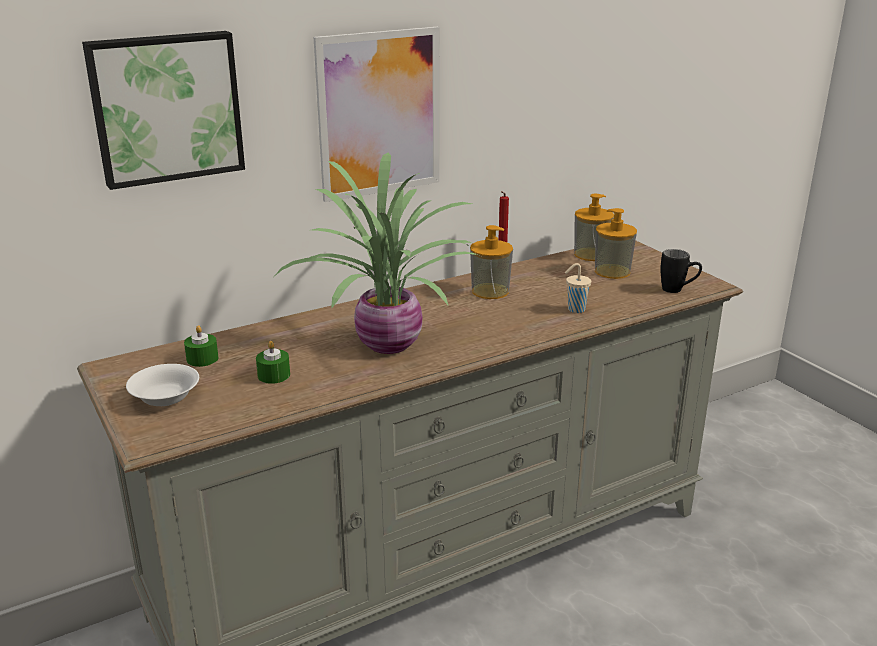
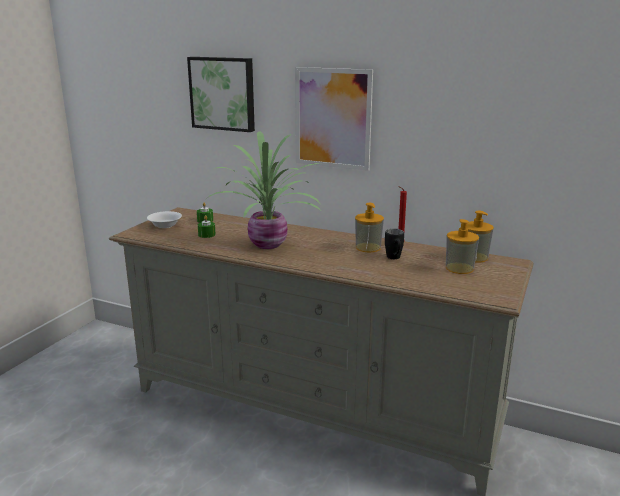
camera: 55 degrees right, 5 degrees down
beige cup [565,263,591,313] -> none
black mug [660,249,702,293] -> black mug moved to [385,229,404,259]

